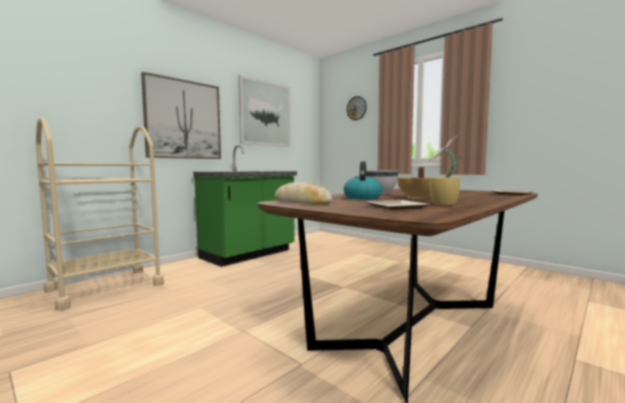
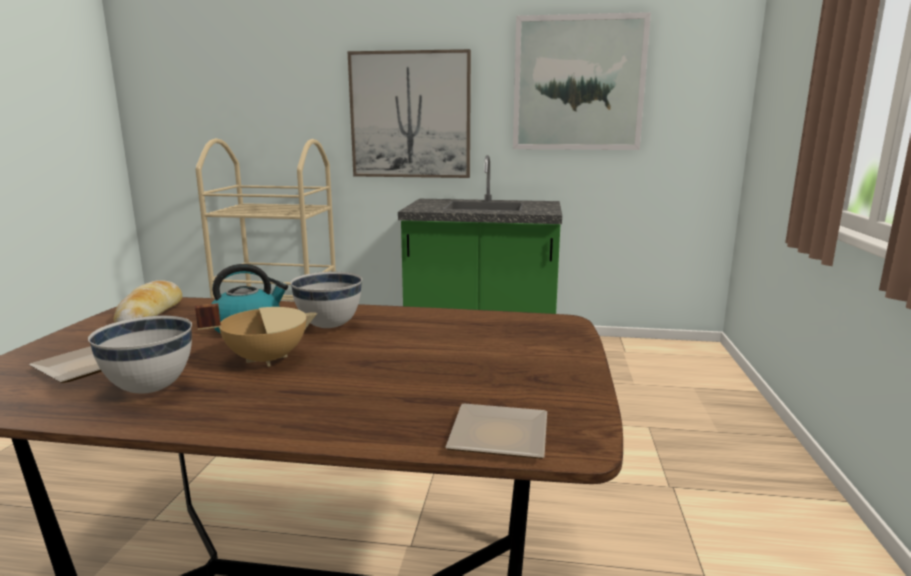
camera: 55 degrees right, 10 degrees up
wall clock [347,96,367,120] -> none
potted plant [429,136,462,205] -> white bowl [88,316,192,394]

